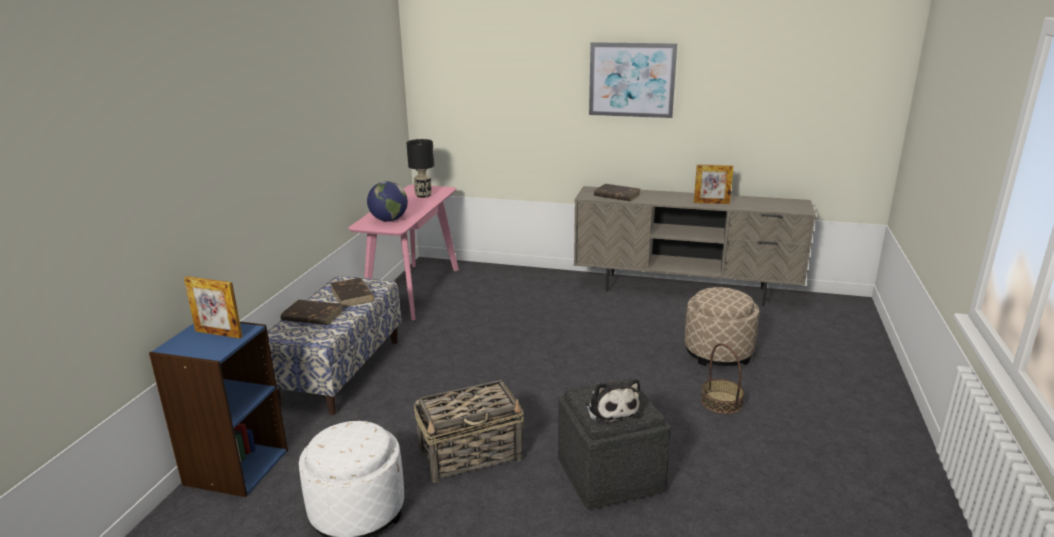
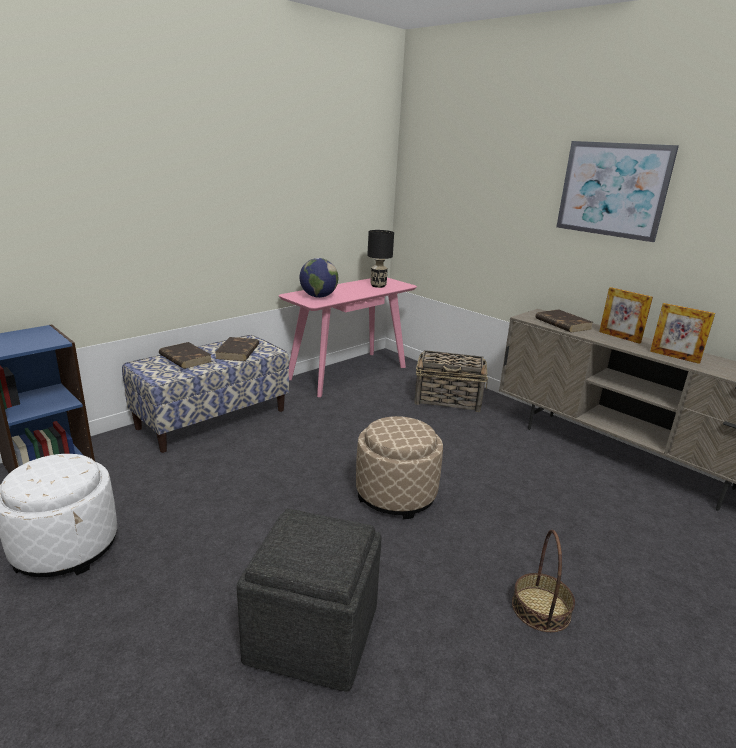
camera: 30 degrees right, 0 degrees up
picture frame [184,276,242,339] -> picture frame moved to [599,287,653,344]
basket [414,380,524,483] -> basket moved to [414,350,488,412]
plush toy [586,379,640,425] -> none
beige ottoman [685,287,760,366] -> beige ottoman moved to [356,416,443,519]

